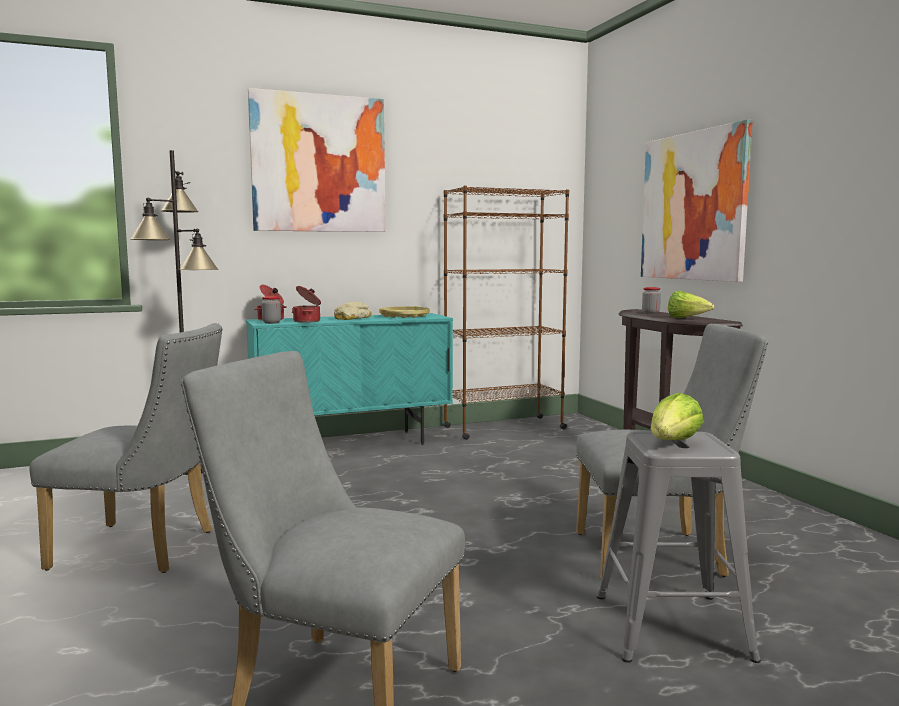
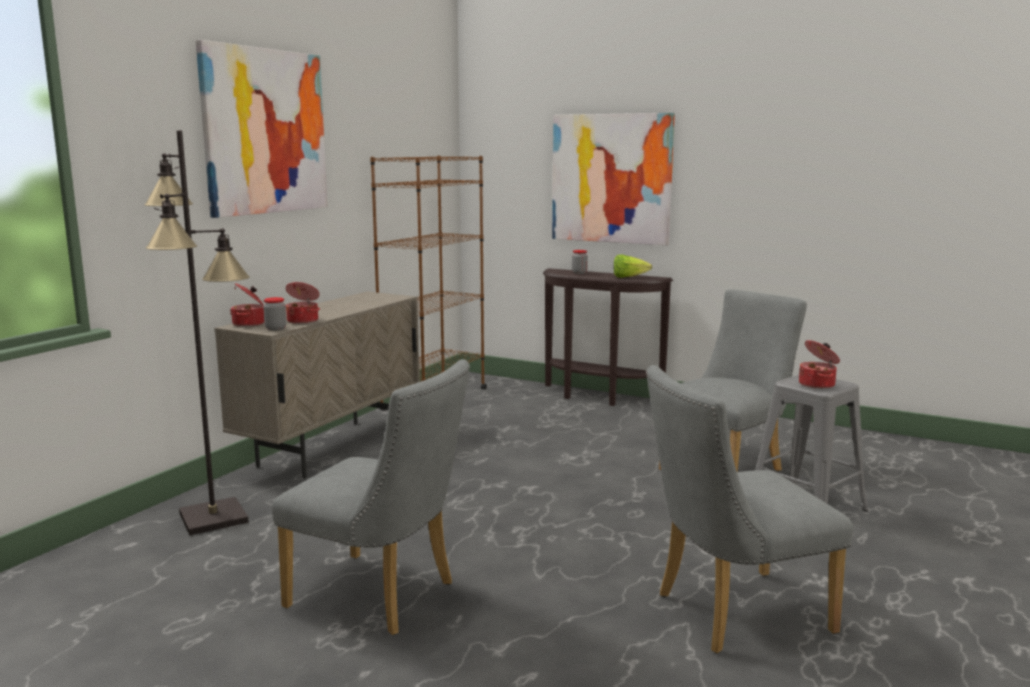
camera: 40 degrees left, 5 degrees up
grey chair [30,323,223,573] -> grey chair turned 60 degrees clockwise [272,359,470,635]
turquoise cabinet [246,313,453,445] -> beige cabinet [214,292,420,479]
bread [334,302,372,320] -> none
yellow tray [379,306,430,318] -> none
lettuce [651,393,703,440] -> cooking pot [799,340,840,389]

